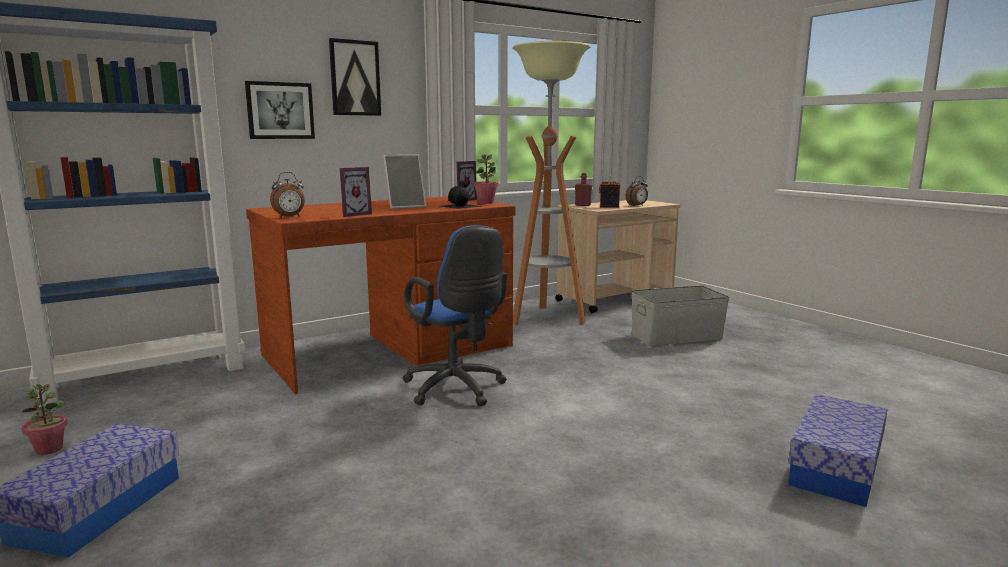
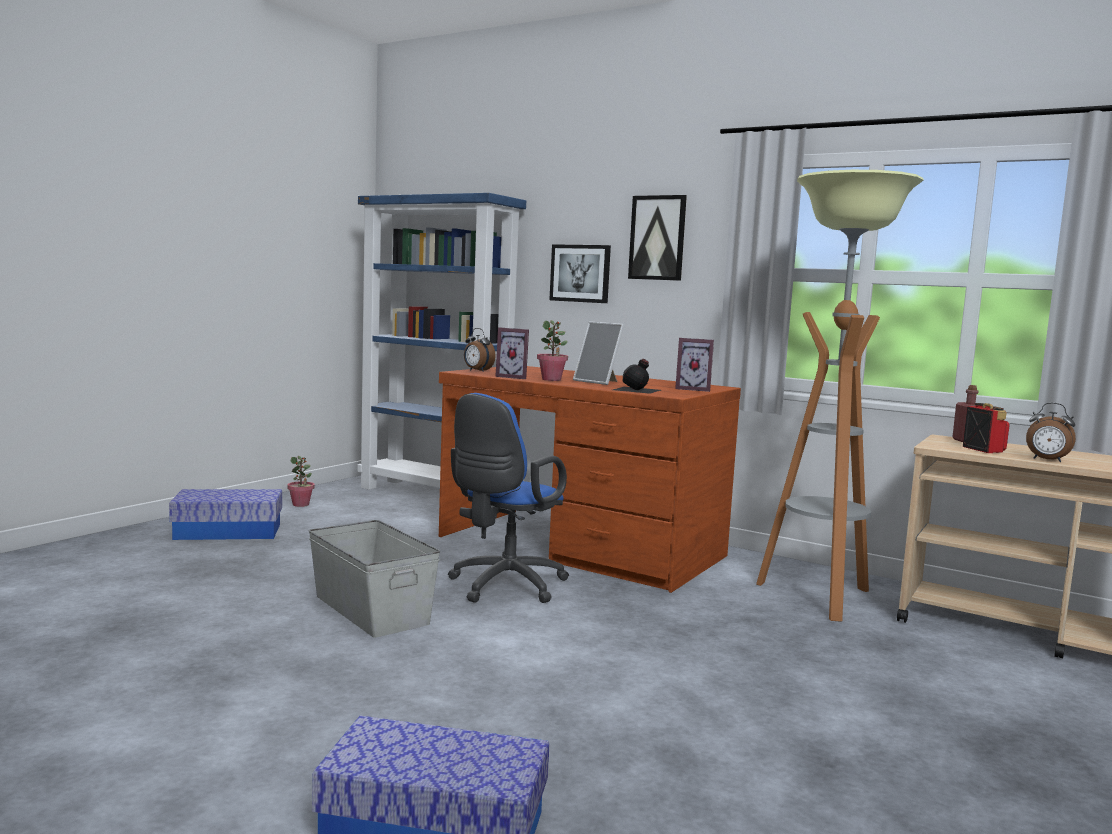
camera: 65 degrees right, 5 degrees down
potted plant [473,154,499,204] -> potted plant moved to [537,320,568,381]
grey storage box [631,286,729,346] -> grey storage box moved to [309,520,440,638]

